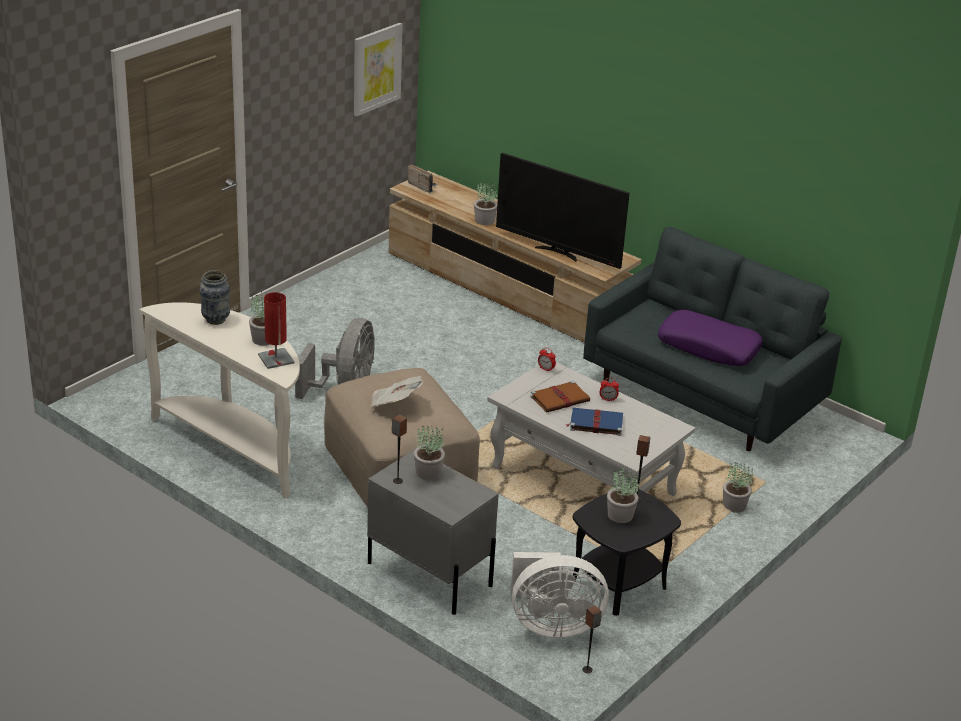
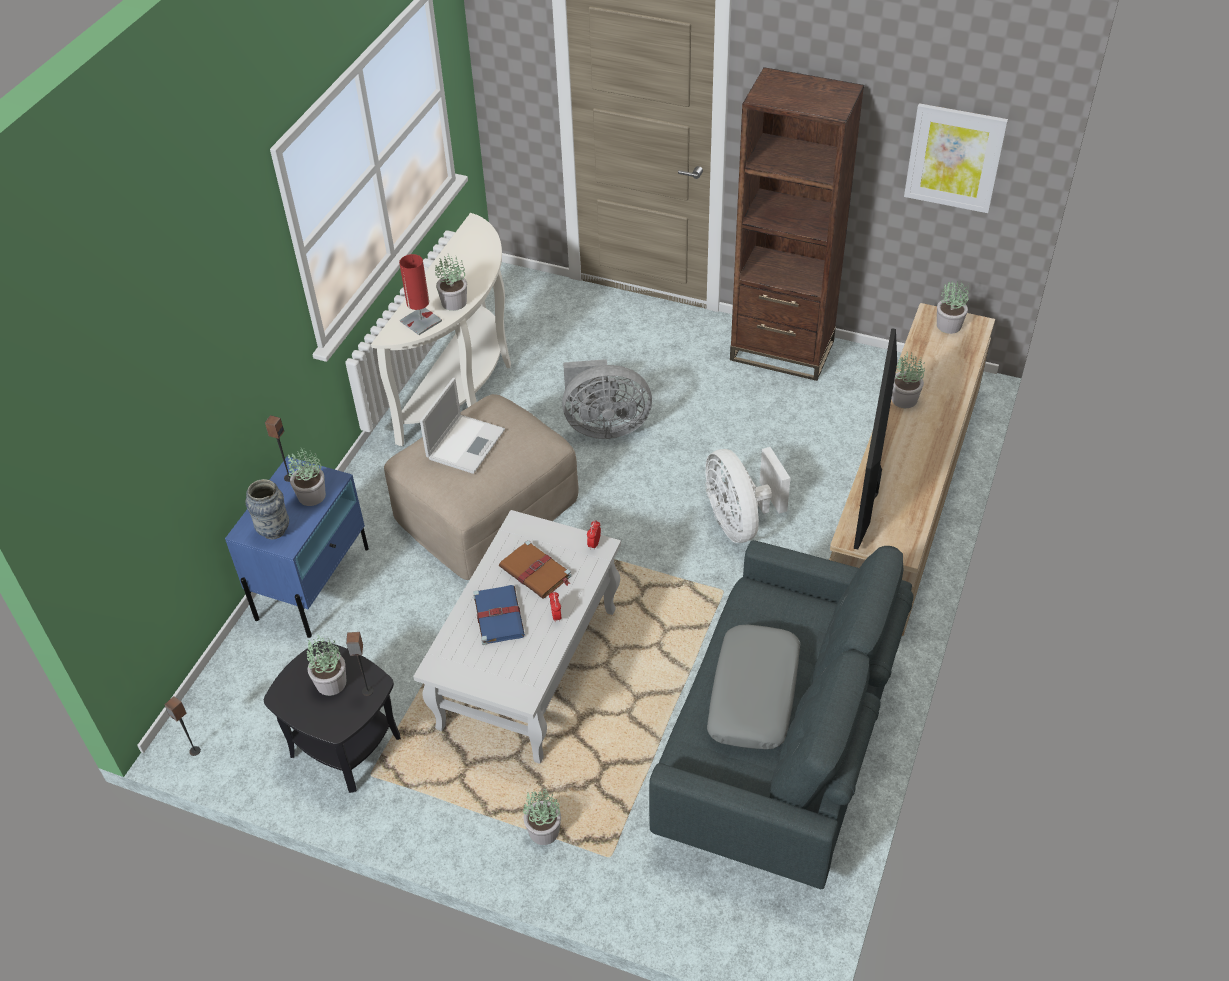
camera: 75 degrees right, 15 degrees up
vase [199,270,230,325] -> vase moved to [245,479,289,539]
grey nightstand [367,449,498,615] -> blue nightstand [225,456,369,638]
newspaper [370,376,423,407] -> laptop [420,378,505,474]
radio [408,164,438,193] -> potted plant [937,281,969,334]
white fan [511,552,609,638] -> white fan moved to [705,447,790,543]
purple pillow [658,310,763,366] -> grey pillow [707,625,800,749]
none -> brown bookcase [730,67,864,381]

